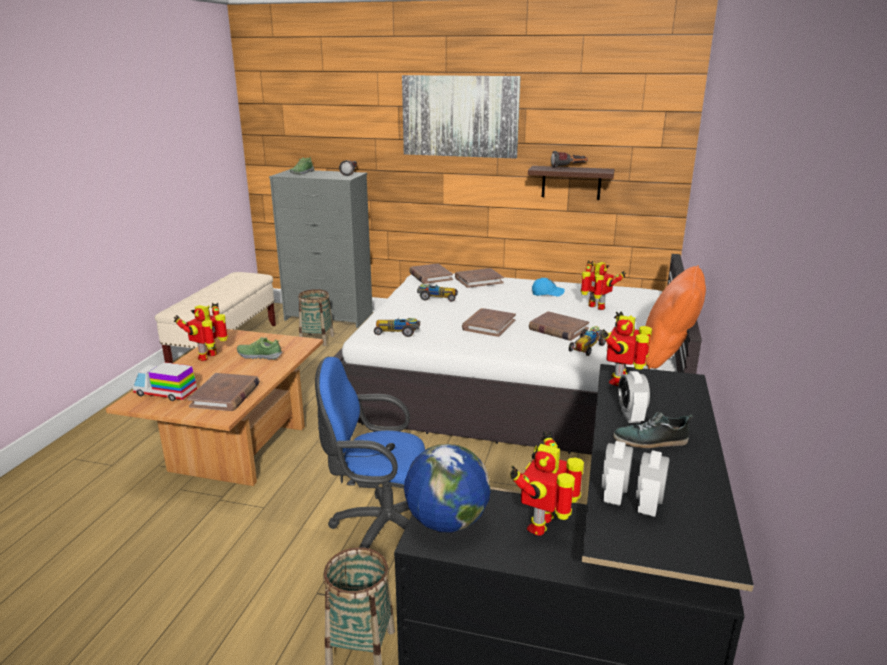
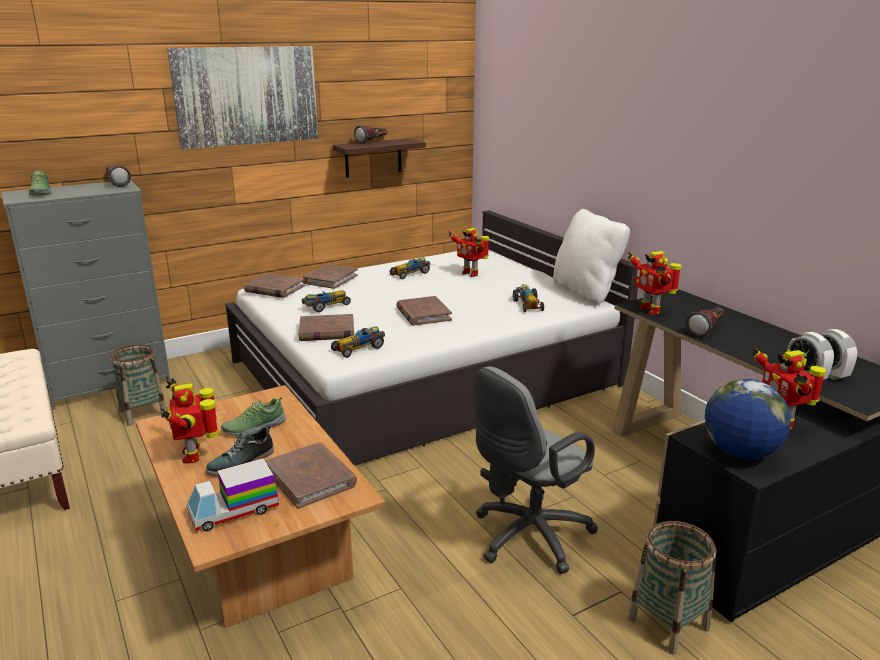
camera: 45 degrees left, 0 degrees up
blue office chair [315,357,425,548] -> grey office chair [474,366,598,574]
brown book [529,311,589,341] -> brown book moved to [298,314,354,341]
blue cap [532,278,565,297] -> toy car [390,257,430,279]
toy robot [581,260,626,310] -> toy robot turned 135 degrees counterclockwise [448,228,489,277]
shoe [613,412,693,448] -> shoe moved to [206,424,274,476]
alarm clock [618,371,650,423] -> flashlight [686,307,724,337]
orange pillow [645,265,706,369] -> white pillow [553,209,630,305]

